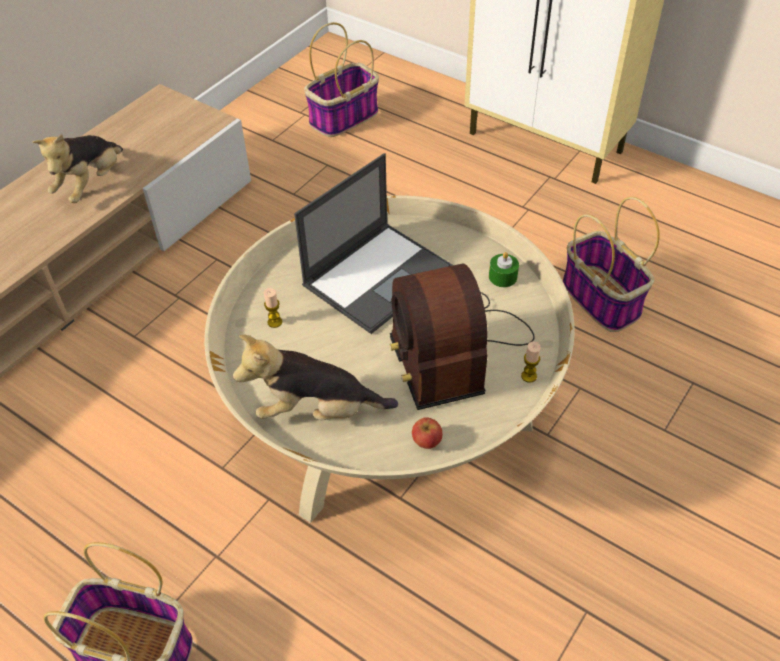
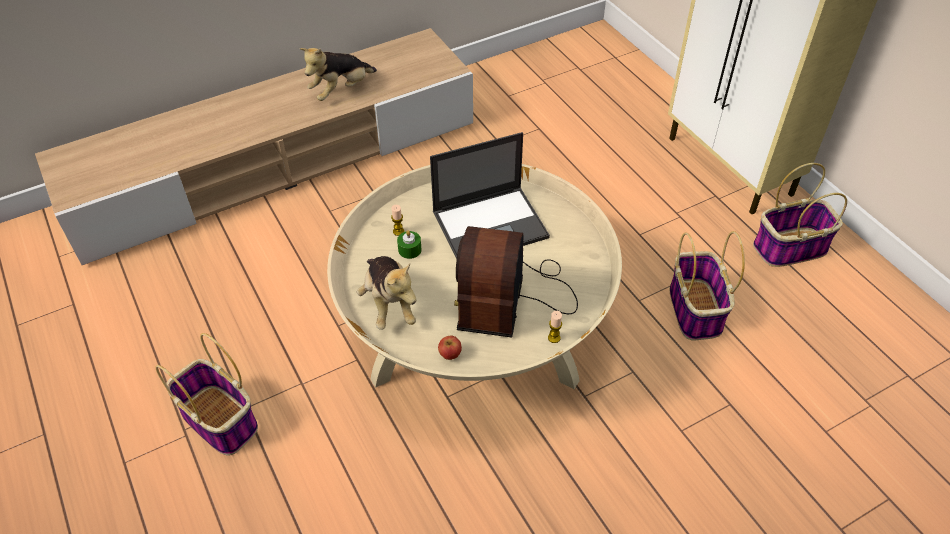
camera: 25 degrees right, 0 degrees up
plush toy [233,334,398,420] -> plush toy turned 135 degrees counterclockwise [357,256,416,330]
basket [304,22,379,137] -> basket moved to [753,163,847,267]
green candle [489,252,519,287] -> green candle moved to [397,230,422,259]

